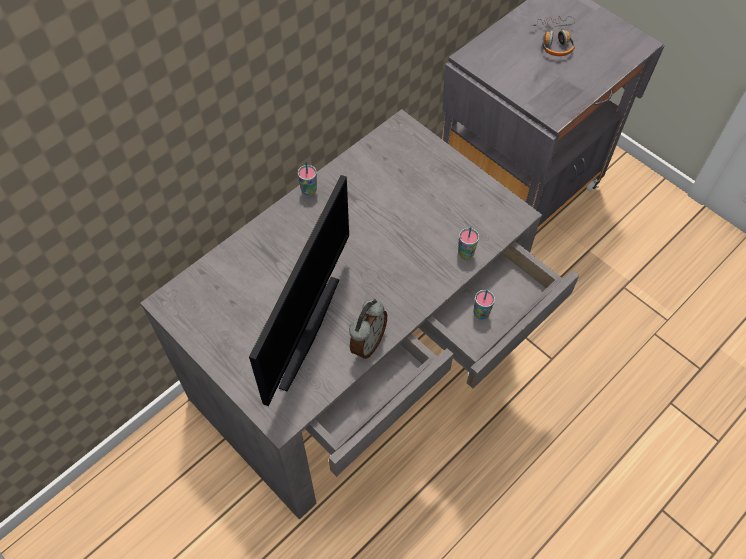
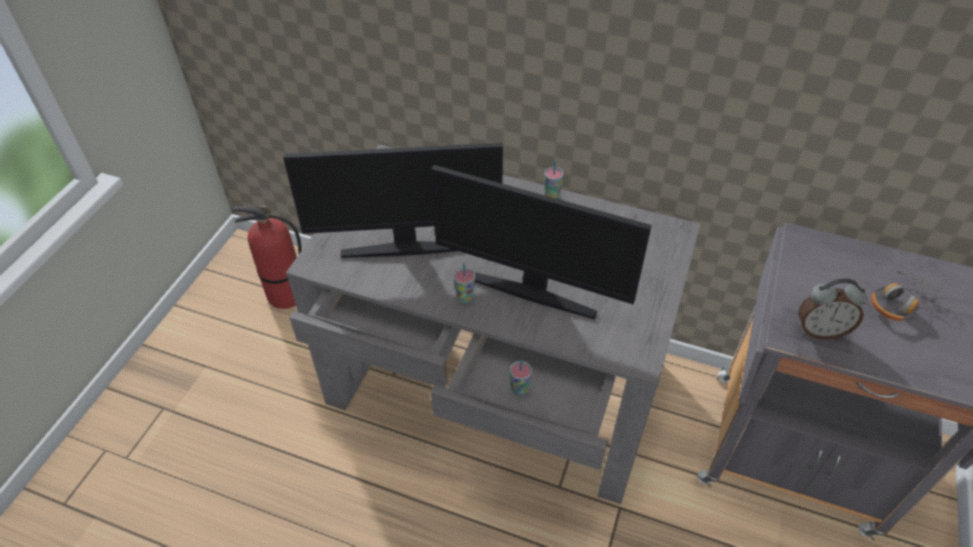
camera: 65 degrees right, 10 degrees down
alarm clock [349,299,387,359] -> alarm clock moved to [798,278,867,340]
cup [458,226,479,259] -> cup moved to [454,263,475,303]
none -> fire extinguisher [233,206,302,309]
none -> monitor [431,165,652,319]

